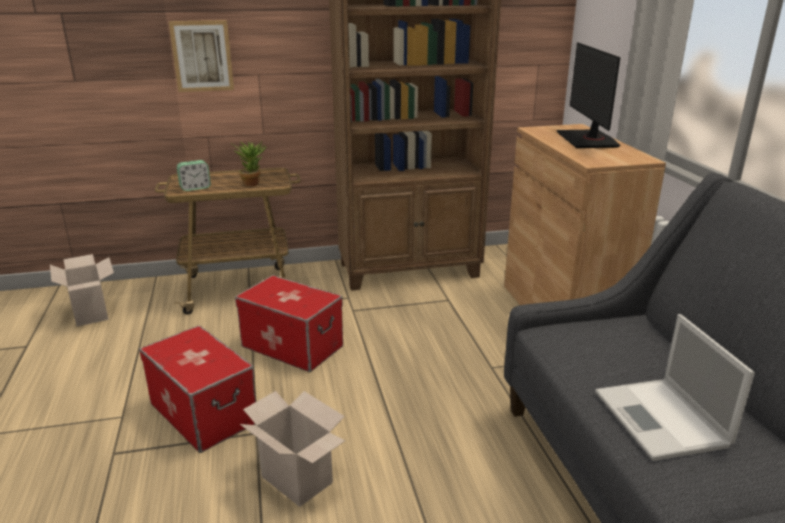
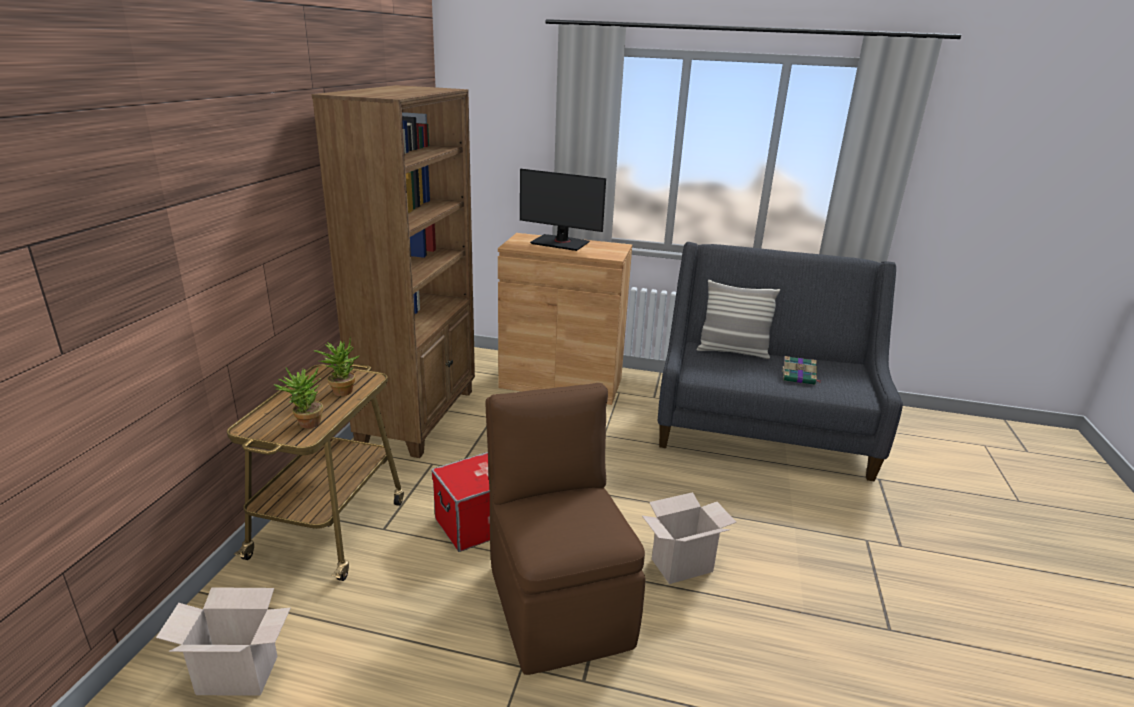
camera: 65 degrees left, 0 degrees up
storage box [139,325,256,453] -> brown chair [486,383,646,675]
picture [169,20,234,92] -> none
alarm clock [177,160,211,191] -> potted plant [274,367,323,429]
laptop [595,314,755,461] -> book [782,356,822,385]
none -> pillow [696,280,780,359]

